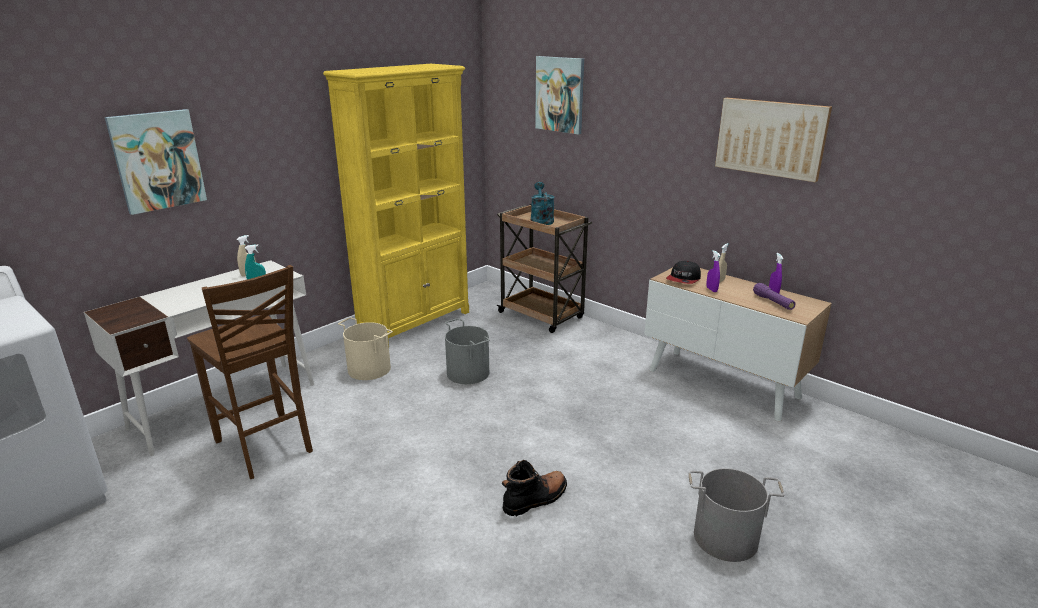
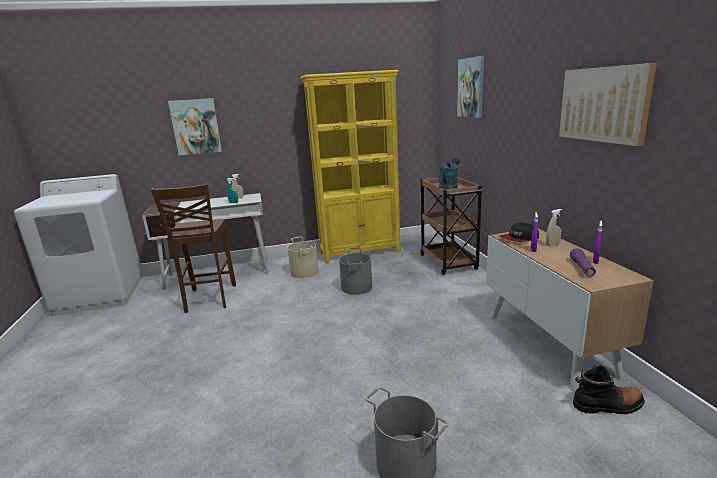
camera: 35 degrees right, 5 degrees down
black boot [501,460,567,516] -> black boot moved to [573,365,644,414]

